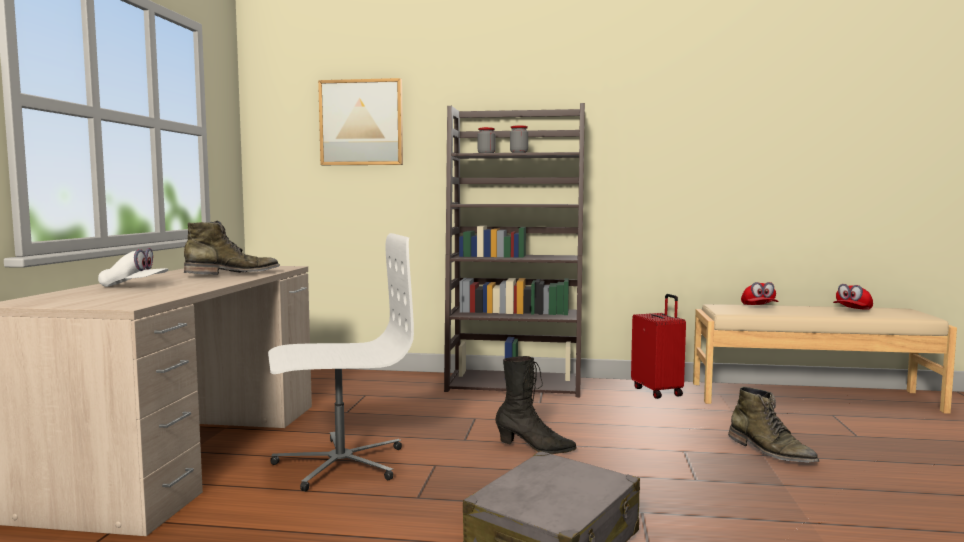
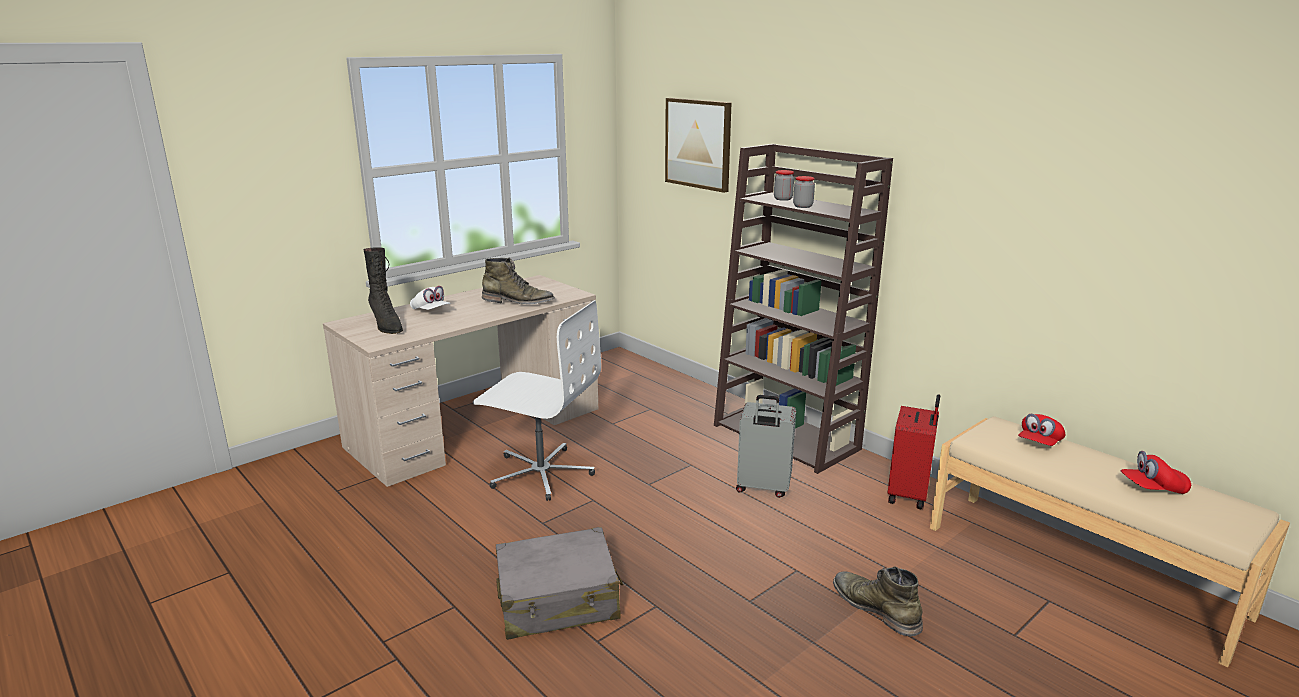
camera: 40 degrees right, 15 degrees up
black boot [496,356,576,454] -> black boot moved to [363,247,403,334]
green boot [728,387,819,463] -> green boot turned 135 degrees clockwise [833,567,923,636]
none -> grey suitcase [736,395,796,498]

